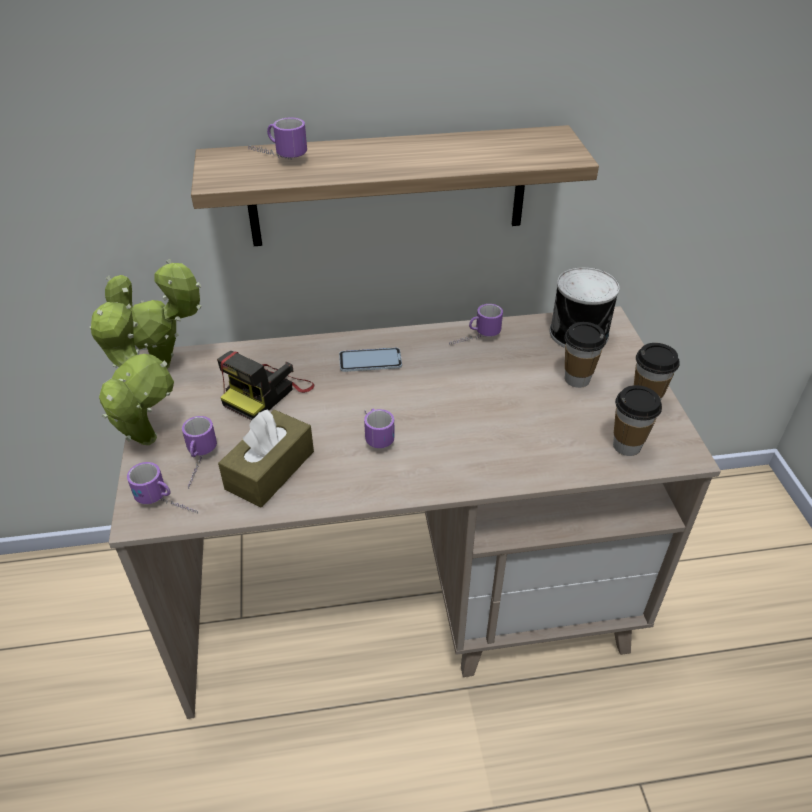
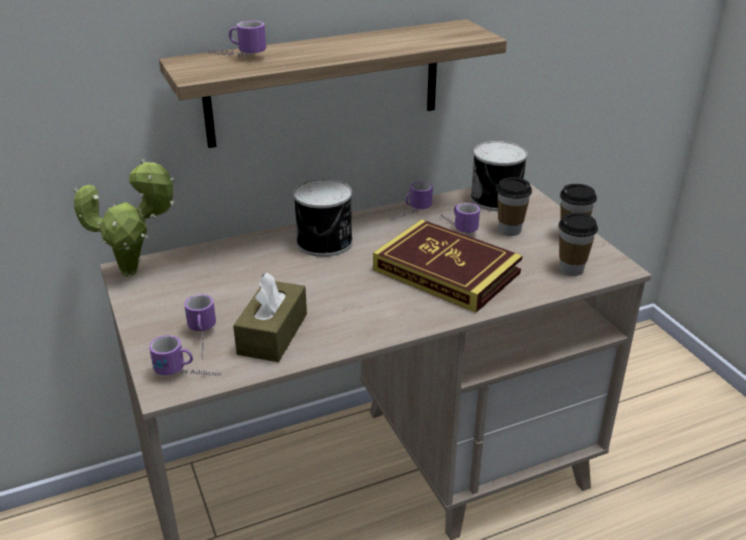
camera: 15 degrees left, 10 degrees down
potted plant [89,302,174,445] -> none
camera [217,351,314,420] -> none
phone [339,348,402,372] -> can [293,179,353,257]
mug [364,409,395,448] -> mug moved to [441,203,480,233]
none -> book [373,219,522,313]

